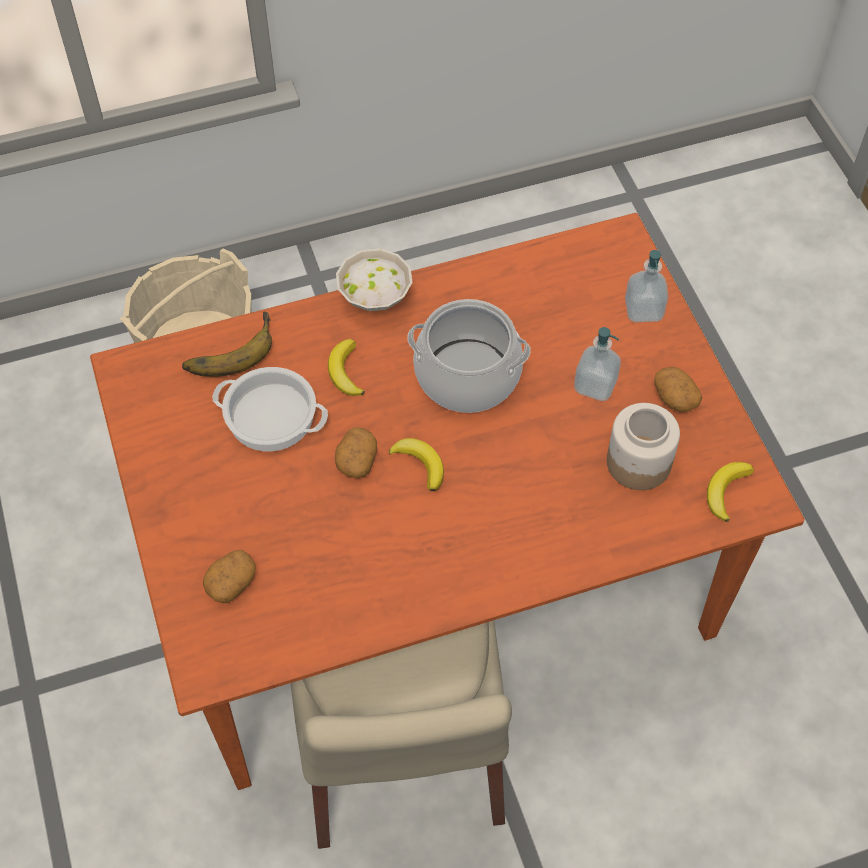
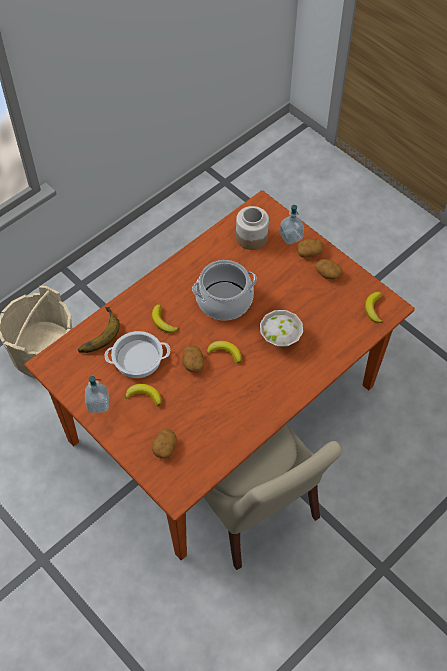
camera: 25 degrees left, 0 degrees up
white bowl [336,248,413,311] -> white bowl moved to [260,310,303,347]
soap dispenser [574,327,621,401] -> soap dispenser moved to [85,376,109,413]
jar [607,403,680,490] -> jar moved to [236,206,269,250]
none -> banana [125,384,162,406]
none -> potato [297,239,323,258]

